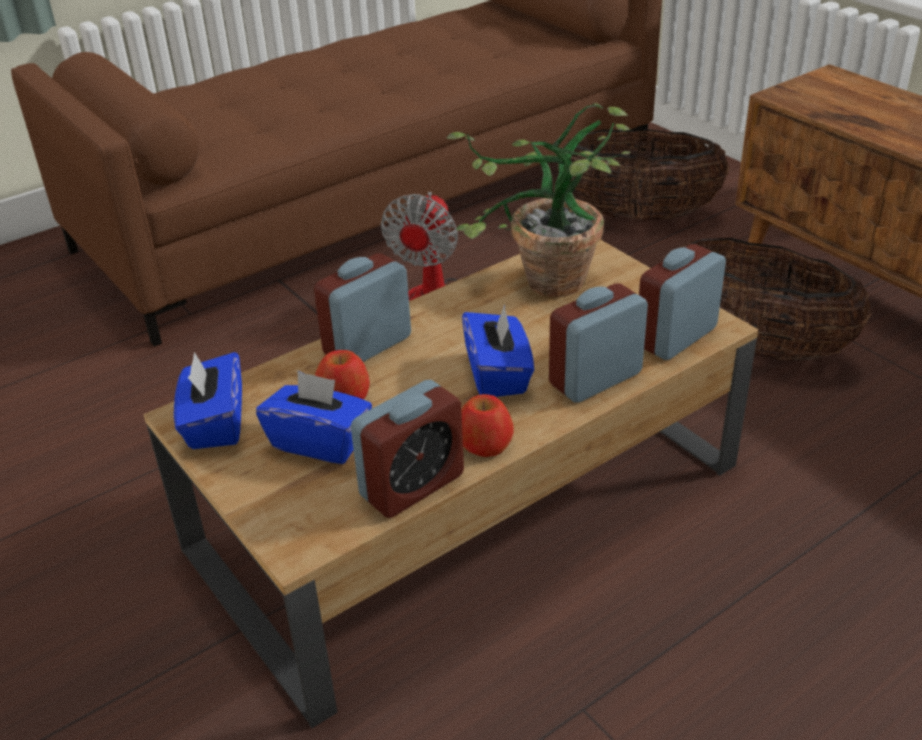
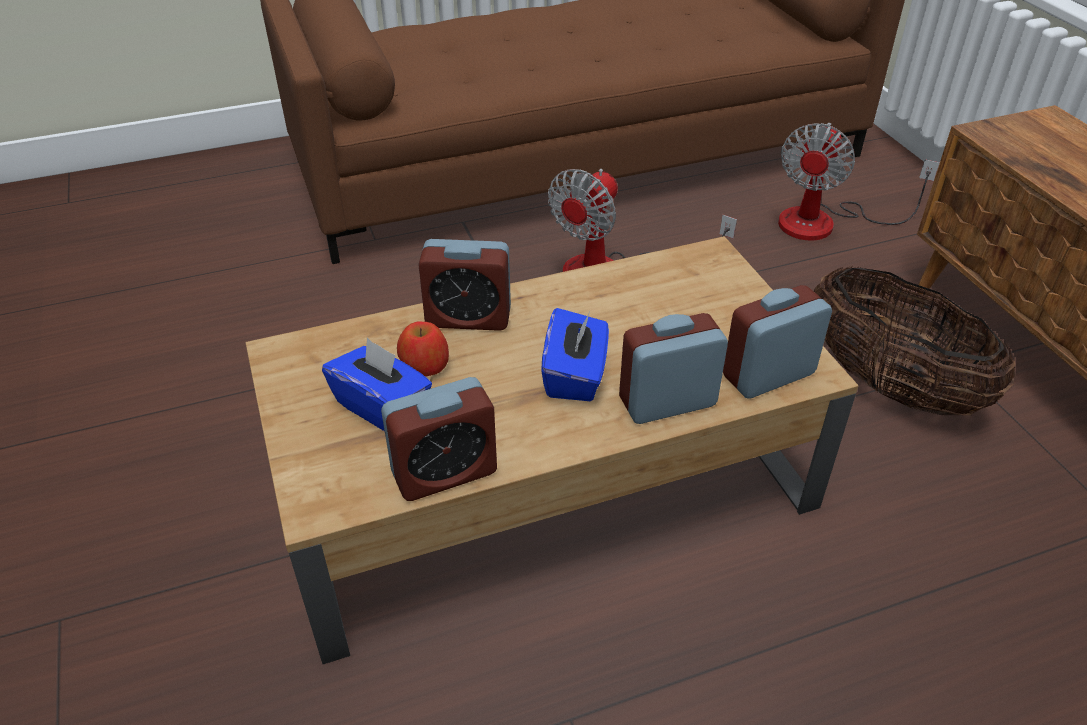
camera: 15 degrees right, 5 degrees up
blue tissue box [174,352,242,449] -> none
alarm clock [314,253,411,362] -> alarm clock turned 150 degrees counterclockwise [418,239,511,331]
potted plant [447,103,630,297] -> none
apple [461,394,514,457] -> none
basket [557,129,729,220] -> fan [778,123,940,240]

